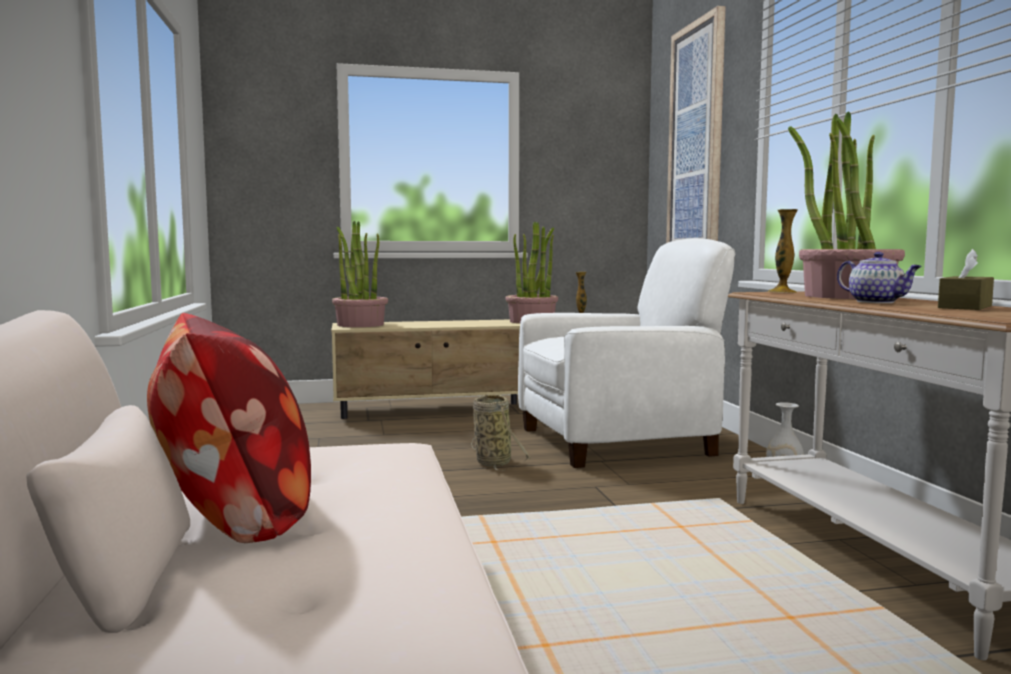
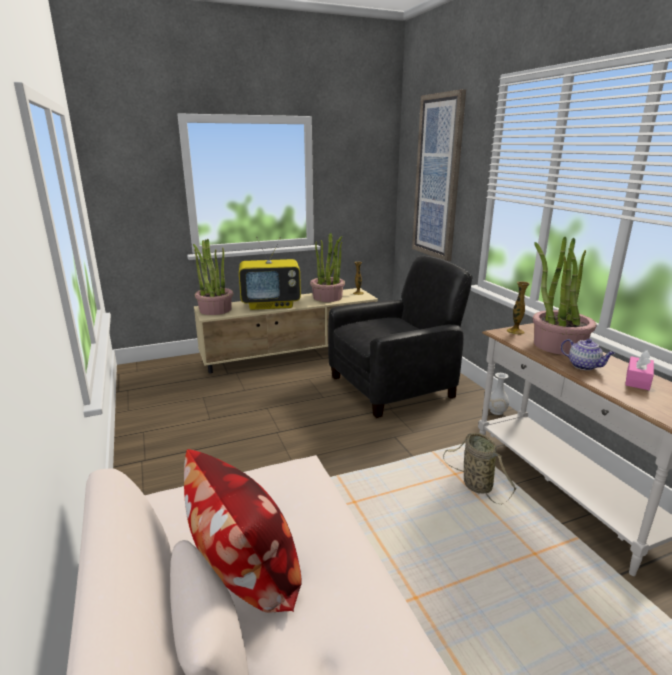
camera: 10 degrees left, 15 degrees up
basket [471,394,531,471] -> basket moved to [443,433,516,505]
white armchair [518,238,735,468] -> black armchair [328,255,473,418]
brown tissue box [938,249,994,310] -> pink tissue box [625,350,654,390]
none -> television [239,237,301,310]

